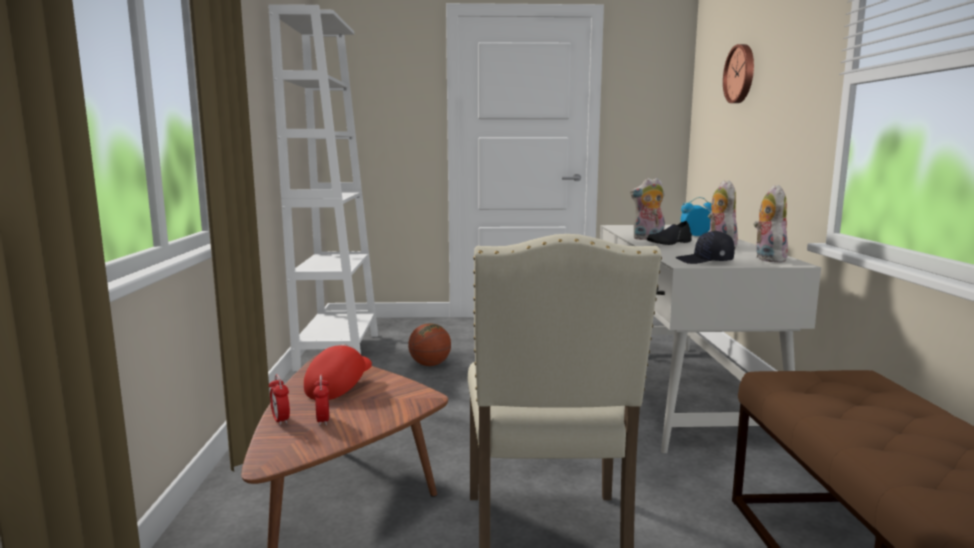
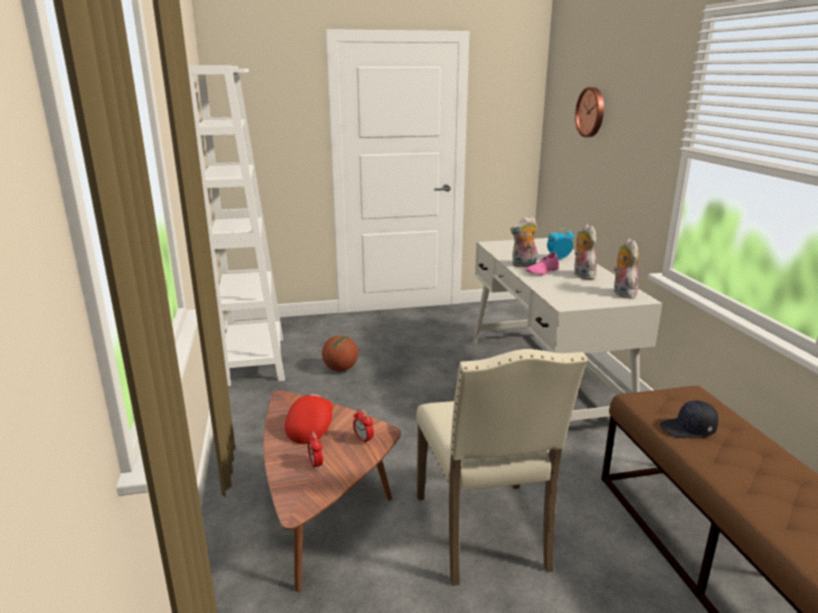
camera: 10 degrees left, 10 degrees up
alarm clock [269,374,290,425] -> alarm clock moved to [353,409,374,444]
black shoe [647,221,692,245] -> pink shoe [526,252,559,275]
black cap [676,231,735,264] -> black cap moved to [660,401,718,438]

